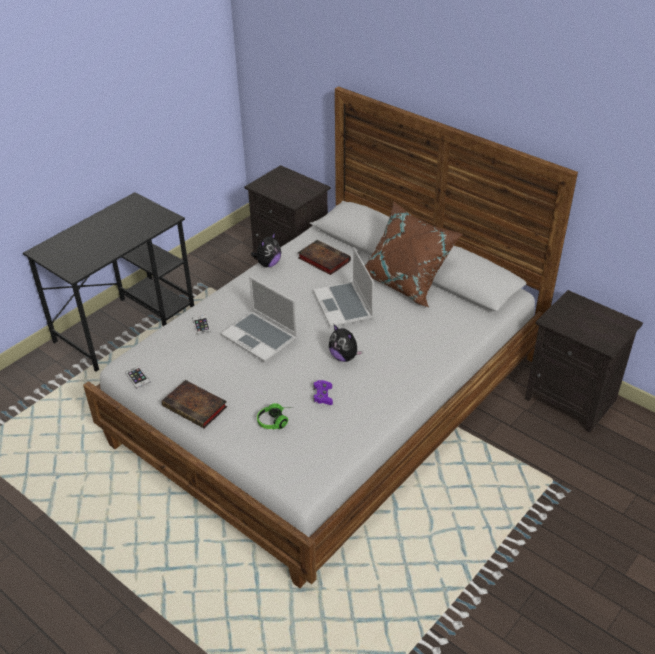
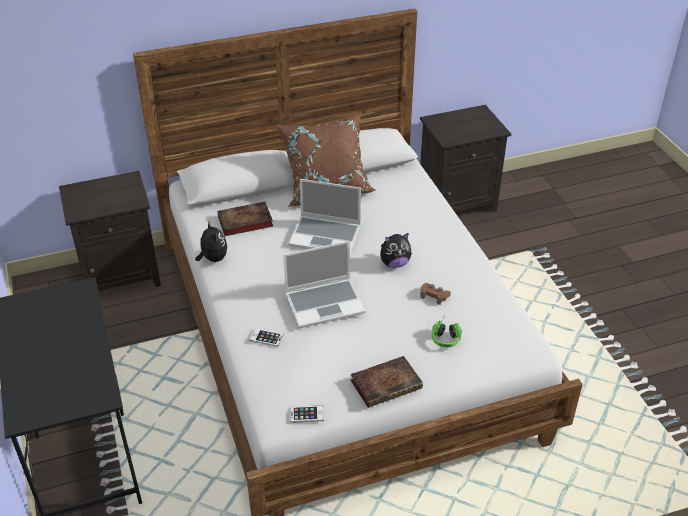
camera: 60 degrees left, 0 degrees up
purple game controller [313,380,333,405] -> brown game controller [420,283,451,305]

